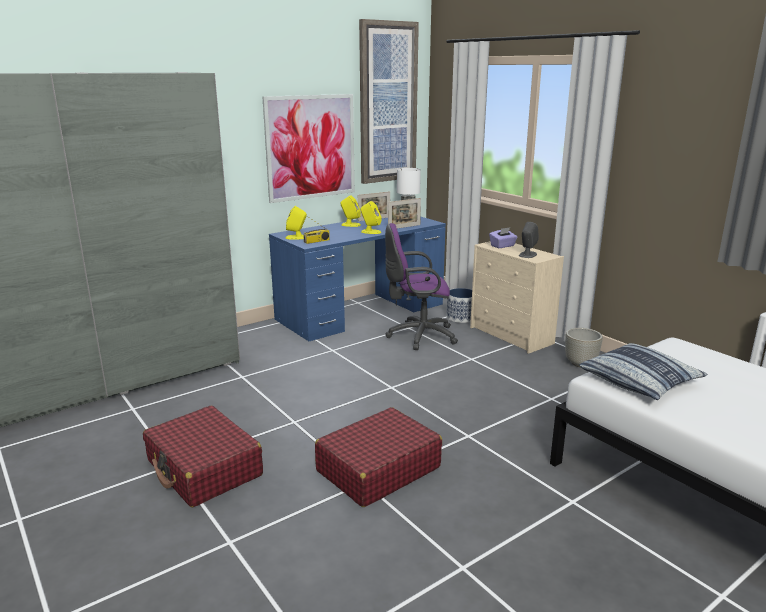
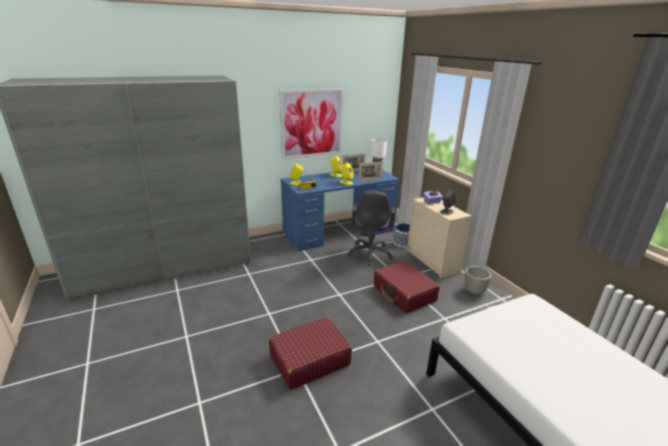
camera: 10 degrees right, 5 degrees up
red suitcase [143,406,263,507] -> red suitcase moved to [374,261,440,313]
picture [359,19,419,184] -> none
purple office chair [385,223,458,350] -> purple office chair turned 90 degrees counterclockwise [347,190,394,266]
pillow [579,343,708,400] -> none

